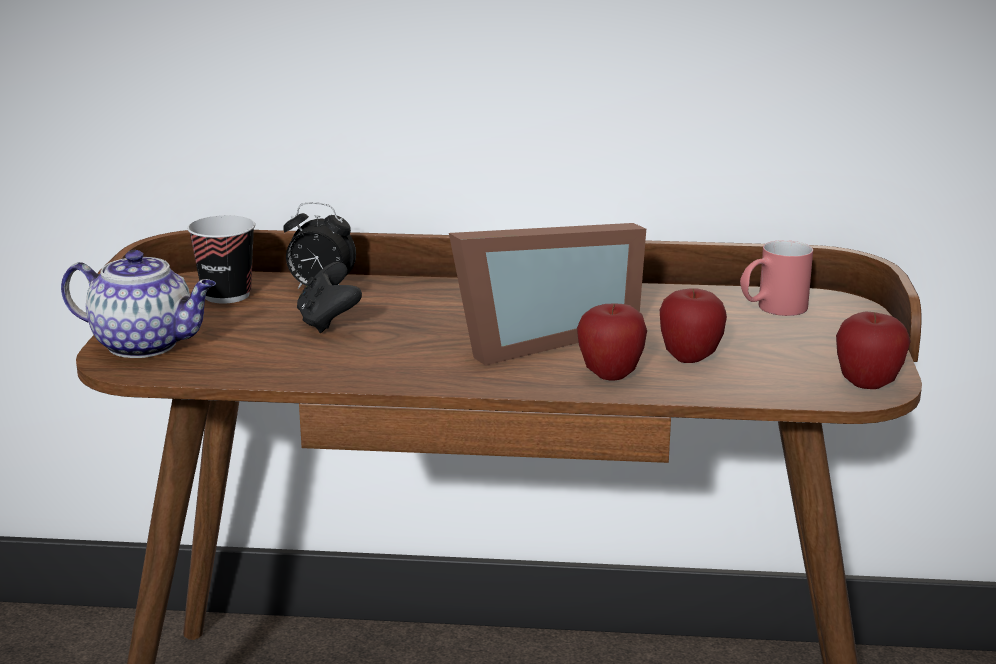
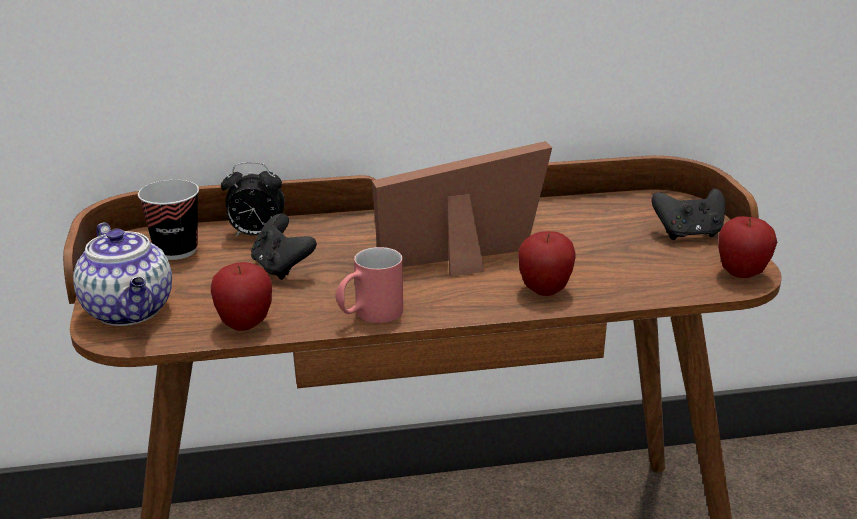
camera: 15 degrees left, 5 degrees up
teapot [61,250,216,358] -> teapot turned 60 degrees clockwise [73,223,172,326]
picture frame [449,223,646,366] -> picture frame turned 150 degrees counterclockwise [372,141,552,276]
apple [660,288,727,363] -> apple moved to [211,262,272,331]
red mug [740,240,813,316] -> red mug moved to [335,247,403,323]
none -> black game controller [651,188,725,240]

